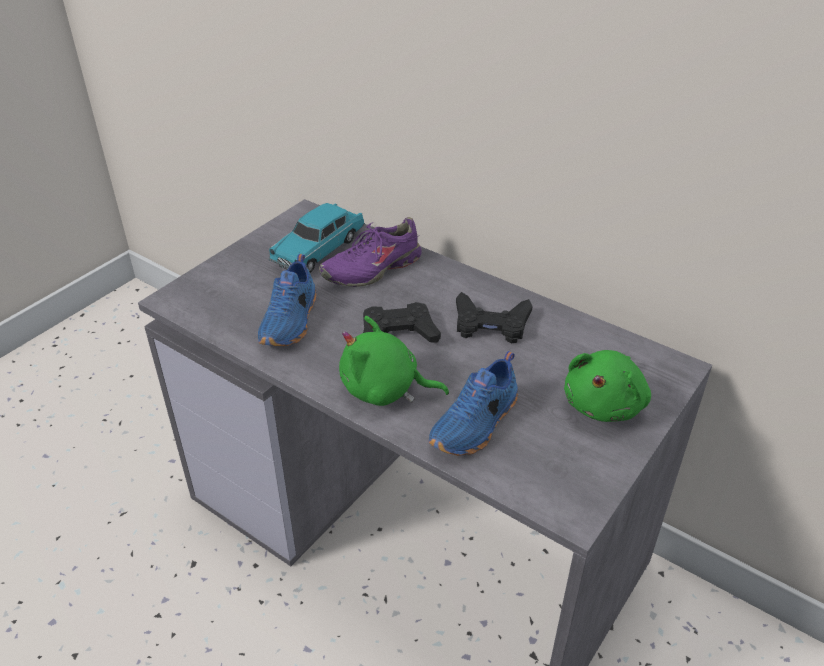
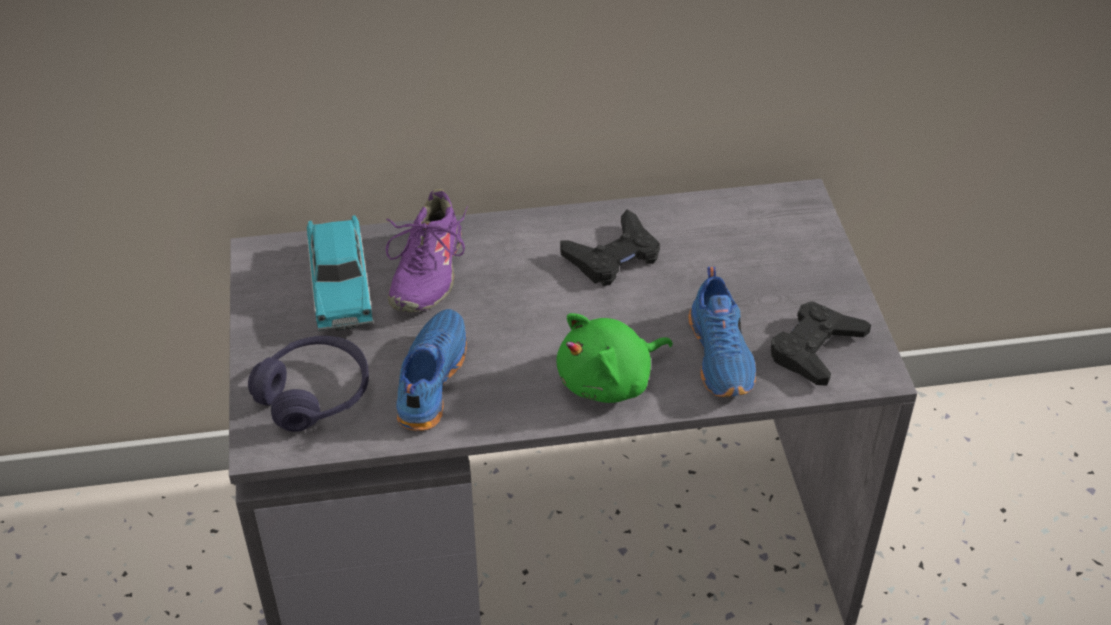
camera: 45 degrees left, 5 degrees up
blue shoe [258,254,316,346] -> blue shoe turned 135 degrees counterclockwise [396,309,467,431]
black game controller [363,302,441,343] -> black game controller moved to [771,301,871,386]
green plush toy [564,350,651,422] -> none
none -> purple headphones [248,336,369,432]

